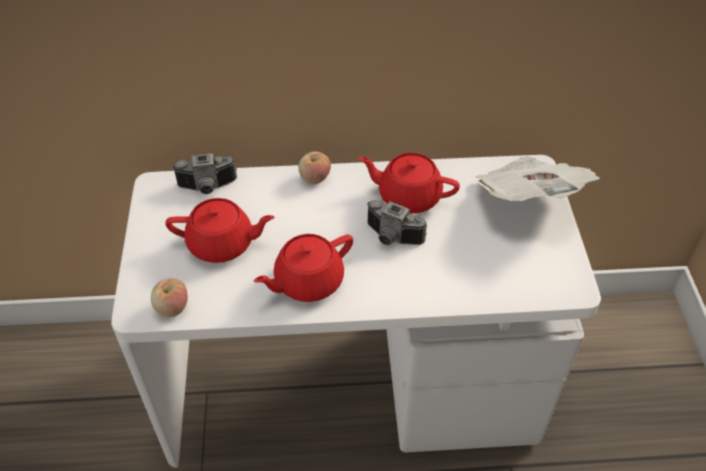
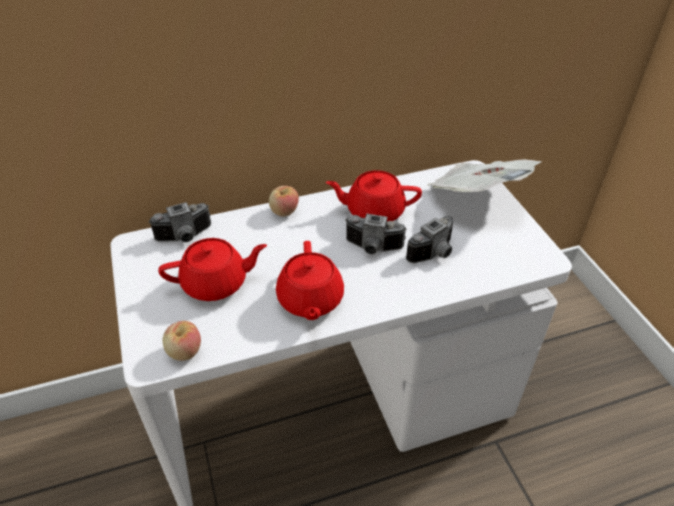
camera: 15 degrees left, 5 degrees down
red teapot [254,234,353,302] -> red teapot turned 45 degrees counterclockwise [276,241,344,320]
none -> camera [406,216,453,263]

